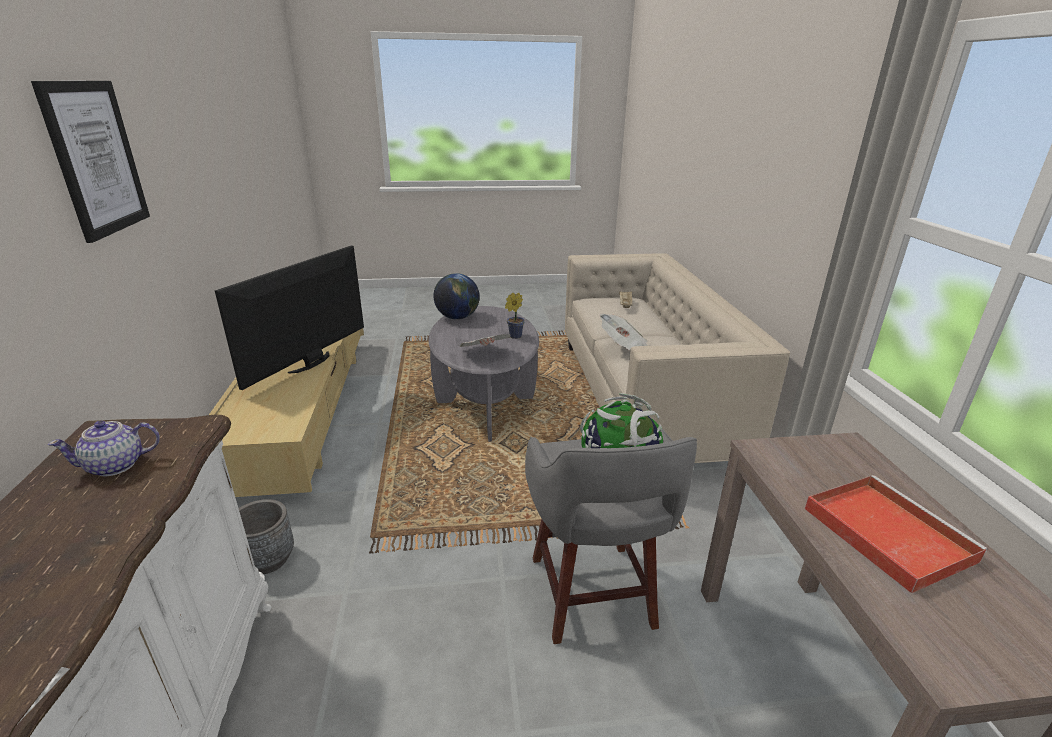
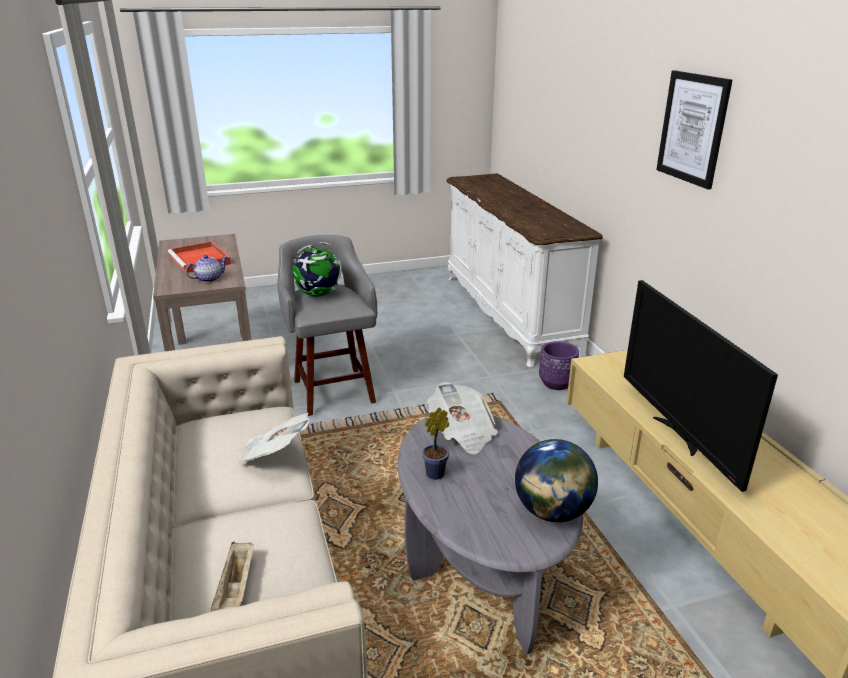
camera: 170 degrees right, 0 degrees up
teapot [48,421,160,476] -> teapot moved to [185,255,227,283]
television [215,246,364,390] -> television turned 150 degrees clockwise [624,280,778,492]
grey planter [239,499,294,574] -> purple planter [539,341,579,390]

